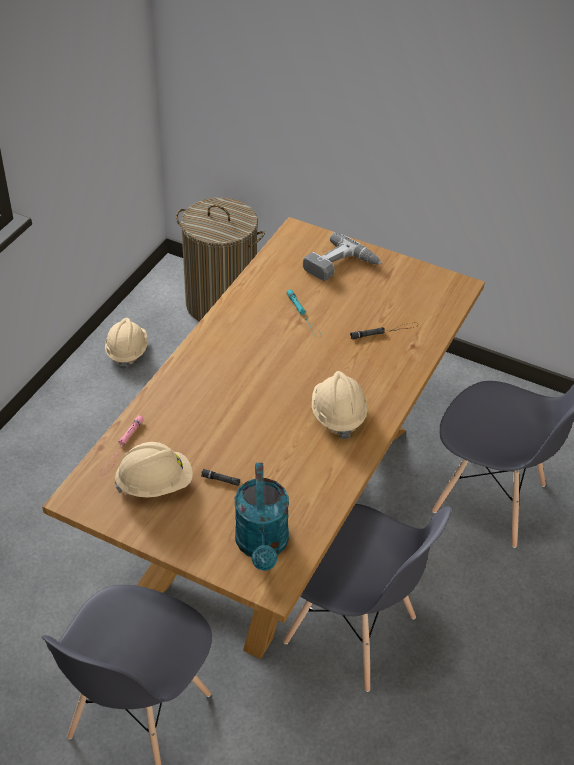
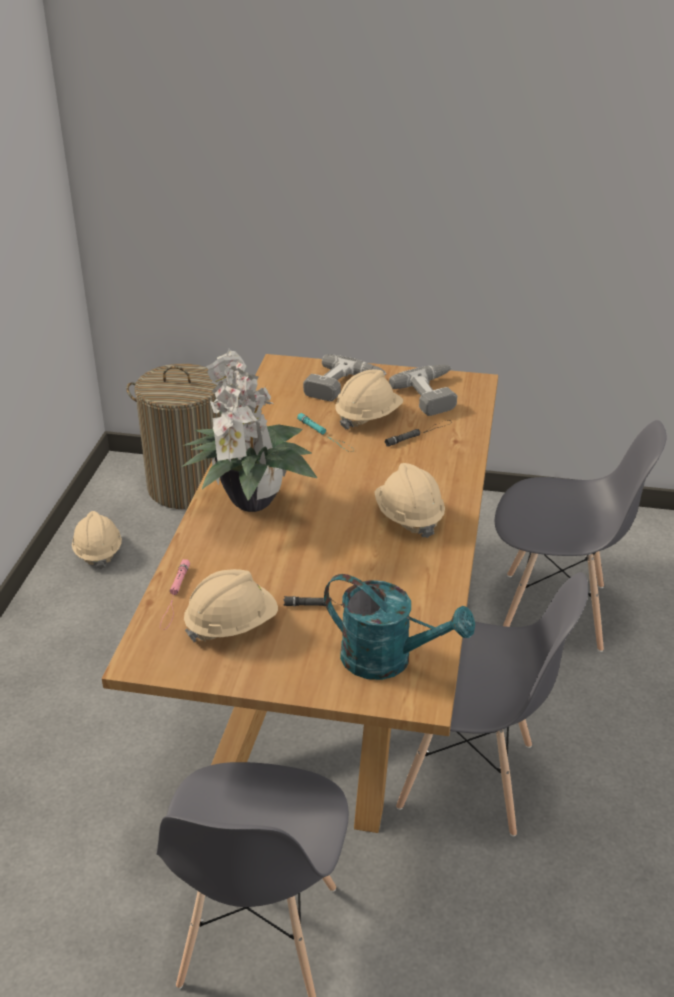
camera: 15 degrees left, 10 degrees down
turquoise watering can [235,463,289,571] -> turquoise watering can turned 45 degrees counterclockwise [324,574,475,680]
none -> potted plant [182,348,317,512]
none -> beige hard hat [335,369,403,429]
none -> power drill [389,364,457,416]

